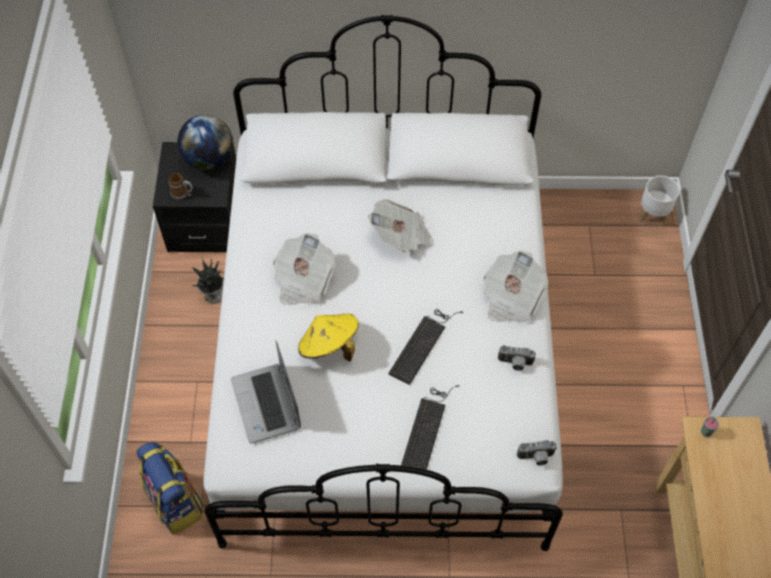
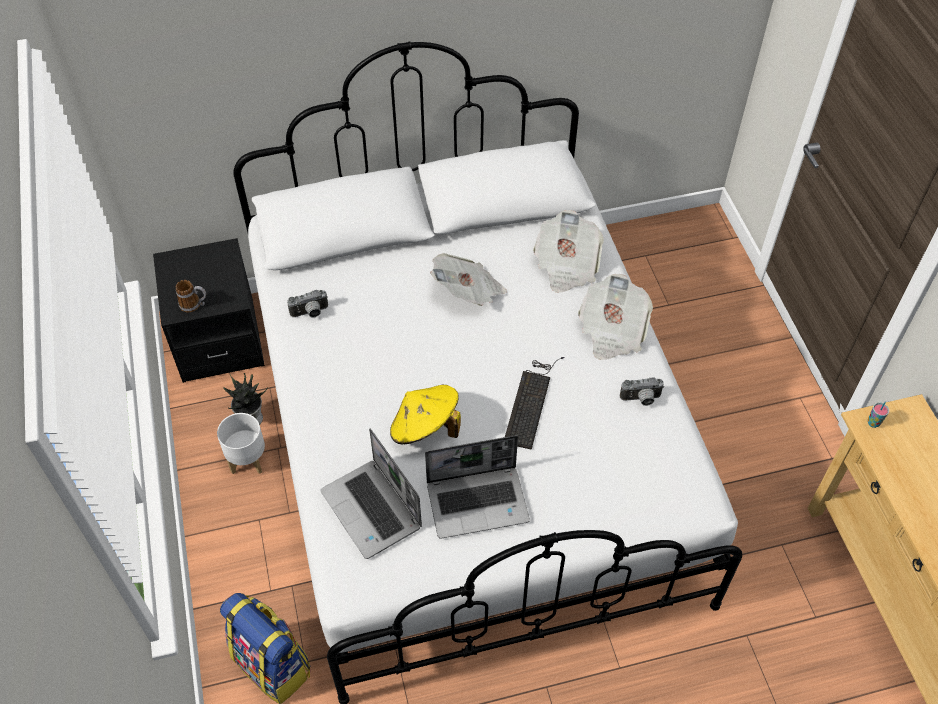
camera: 15 degrees left, 5 degrees down
globe [177,115,233,170] -> none
newspaper [273,233,336,305] -> newspaper moved to [533,210,604,293]
keyboard [401,385,459,470] -> none
camera [517,440,557,465] -> camera moved to [287,290,328,318]
white planter [640,176,680,227] -> white planter moved to [217,413,265,474]
none -> laptop [425,435,530,539]

